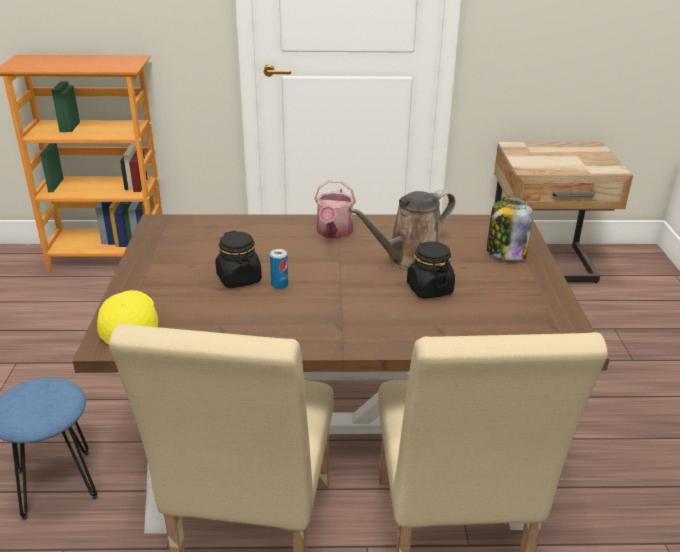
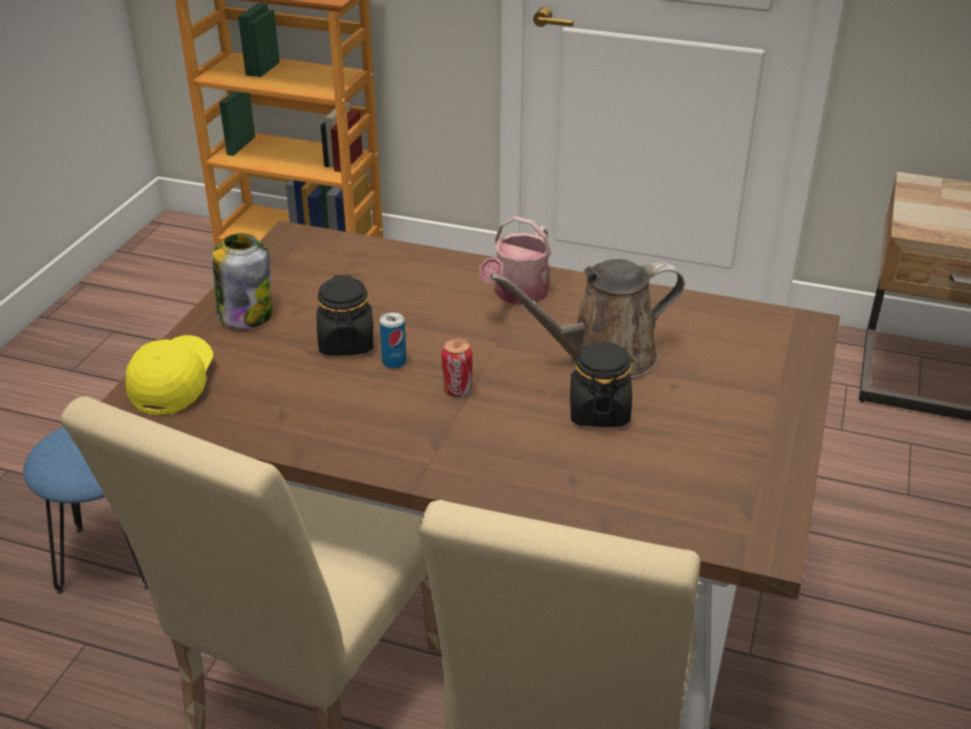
camera: 20 degrees right, 5 degrees up
jar [487,197,533,261] -> jar moved to [213,233,273,328]
none -> can [441,338,473,397]

